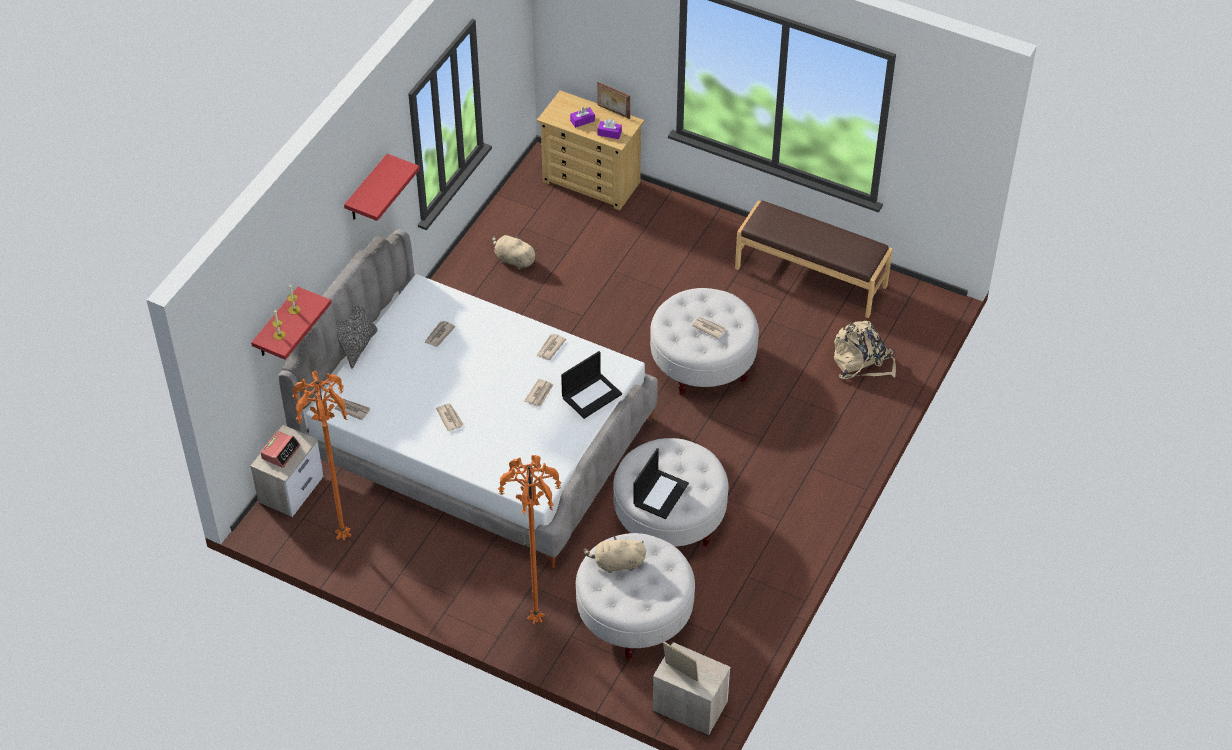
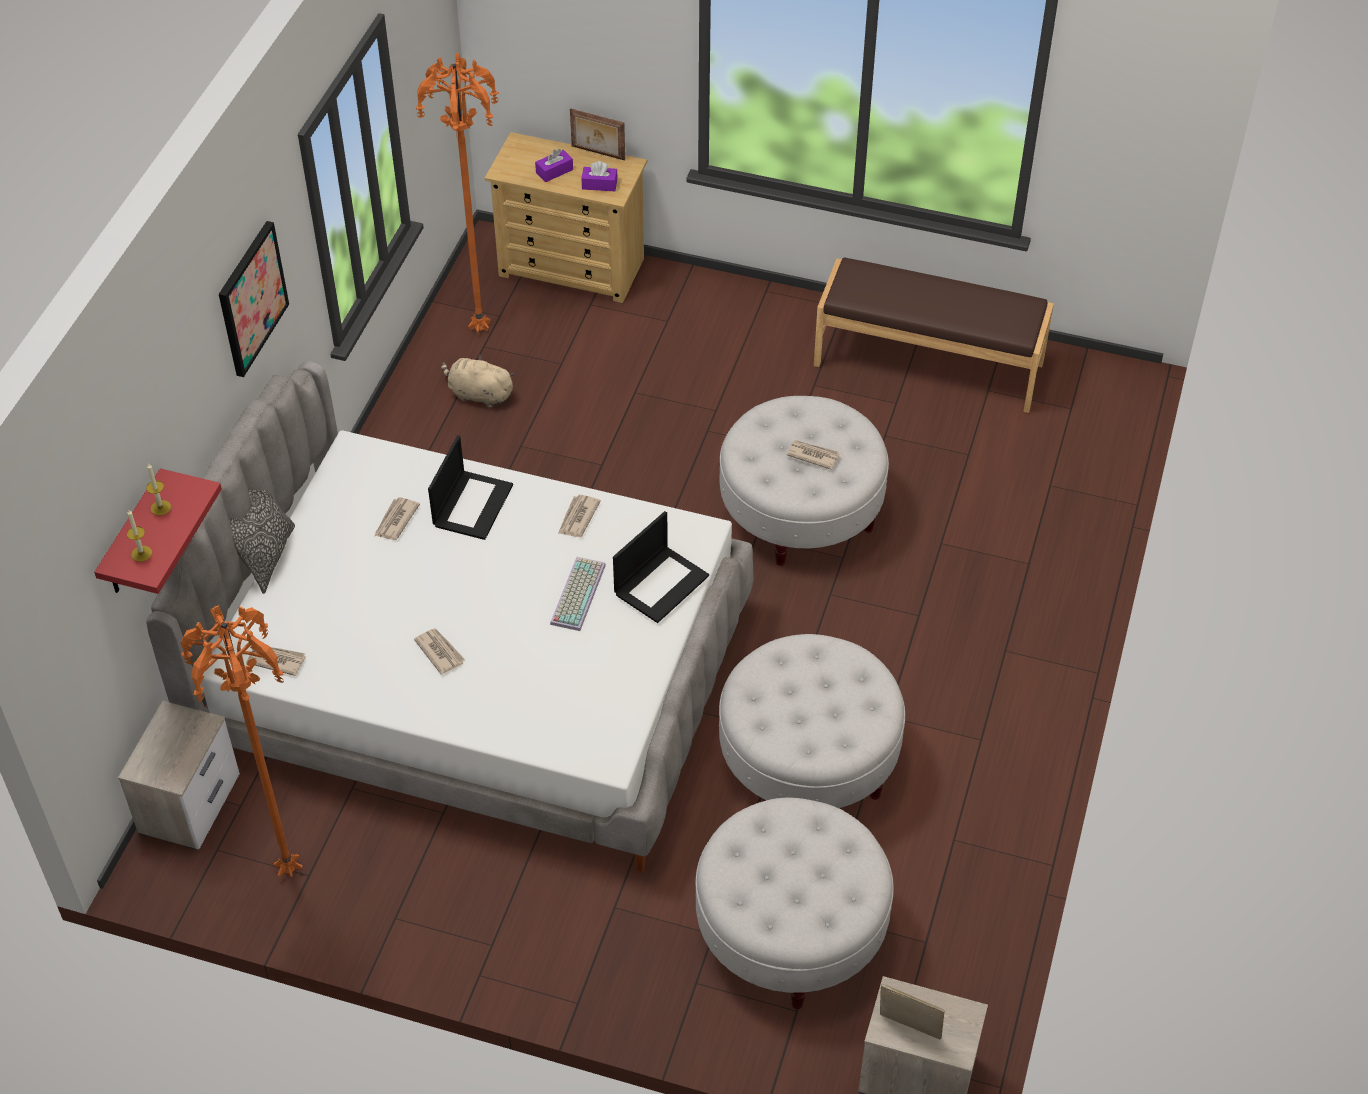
camera: 10 degrees left, 0 degrees up
alarm clock [260,431,301,468] -> none
red shelf [344,154,420,221] -> picture [219,221,289,377]
orange floor lamp [498,455,562,625] -> orange floor lamp moved to [415,53,499,333]
newspaper [524,379,553,407] -> keyboard [550,557,606,631]
beige plush toy [583,536,646,573] -> none
laptop [633,448,689,519] -> laptop moved to [428,435,513,540]
beige backpack [834,321,896,379] -> none

